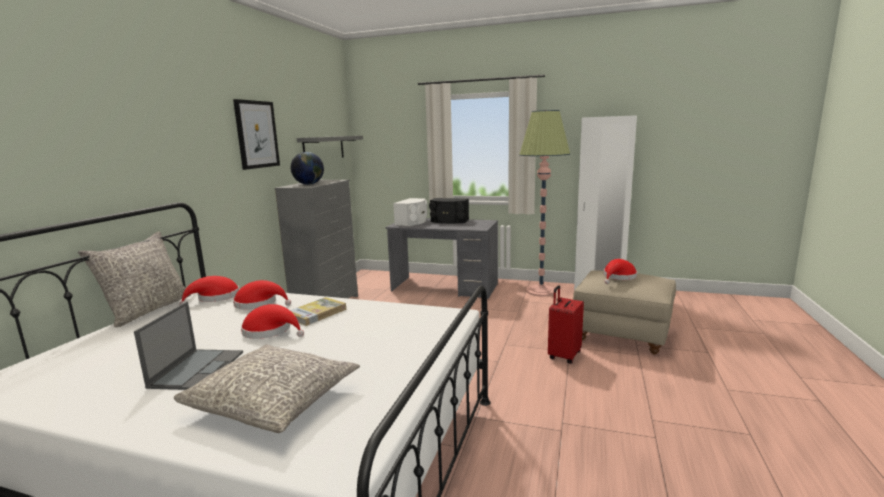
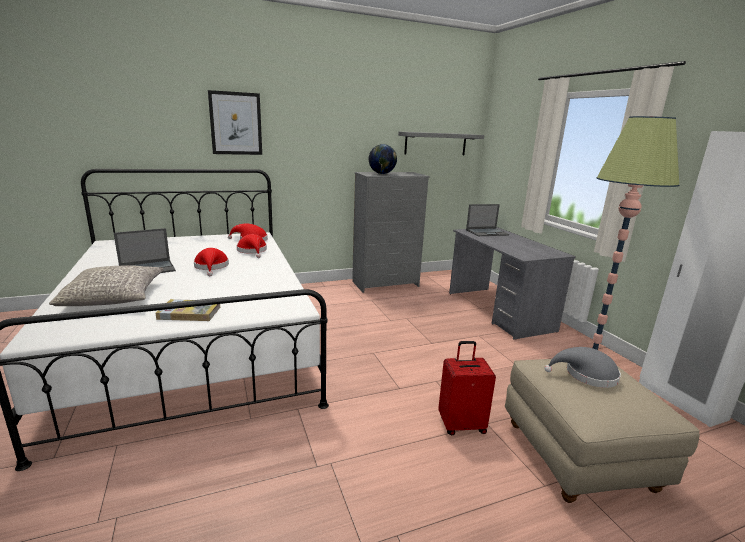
camera: 50 degrees right, 5 degrees up
grey pillow [78,231,191,328] -> none
picture [233,99,280,170] -> picture moved to [208,90,262,155]
book [290,297,346,326] -> book moved to [156,299,220,321]
white speaker [393,198,427,226] -> laptop [466,204,509,236]
black speaker [429,198,469,224] -> none
red hat [604,259,637,284] -> grey hat [544,347,621,388]

